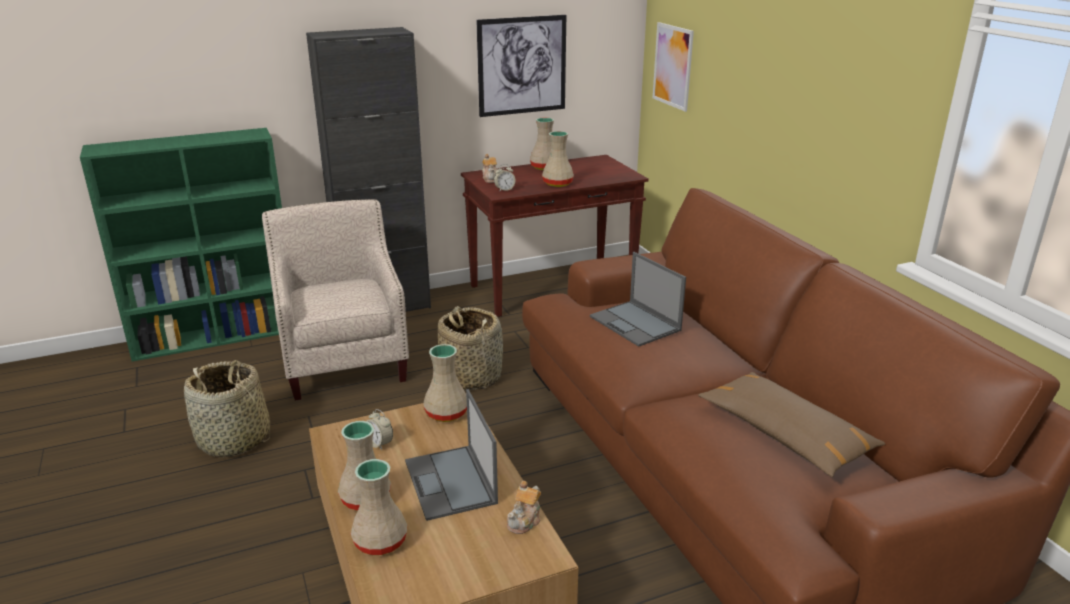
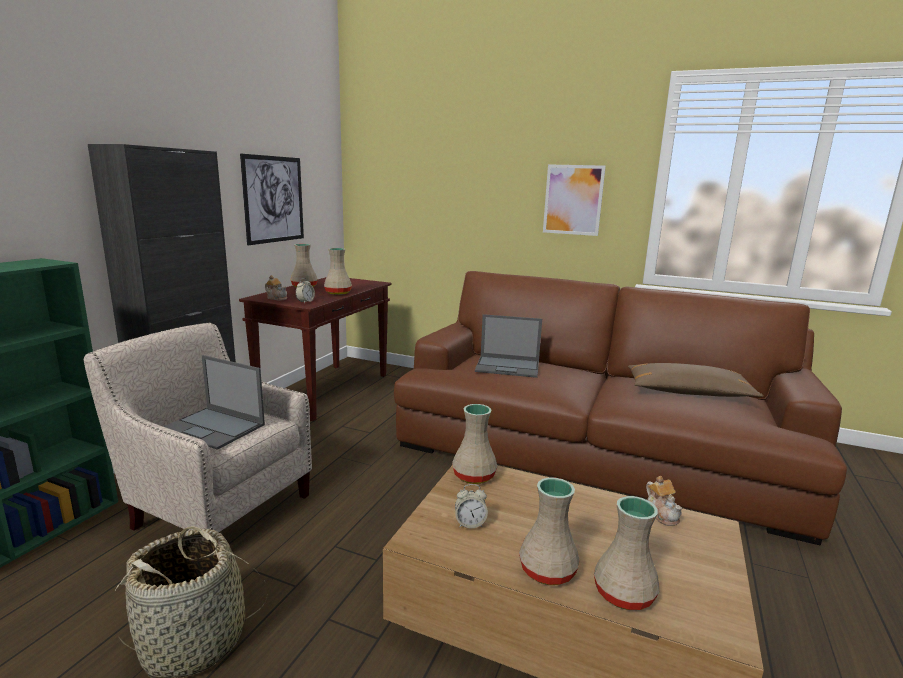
camera: 45 degrees left, 10 degrees down
laptop [405,389,498,521] -> laptop moved to [163,355,265,450]
basket [438,306,503,390] -> none
picture [653,22,694,112] -> picture moved to [543,164,606,236]

